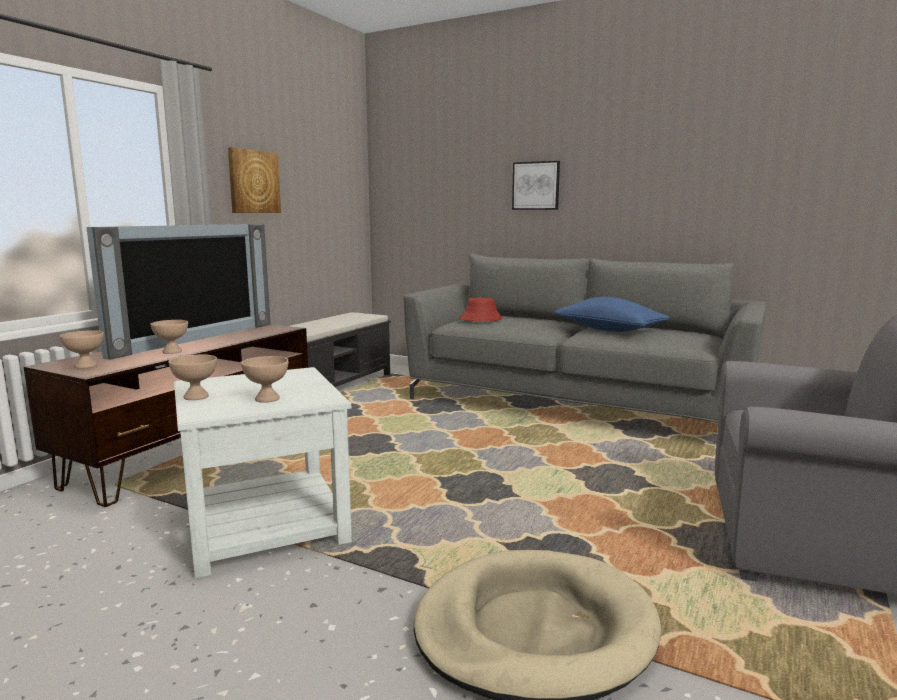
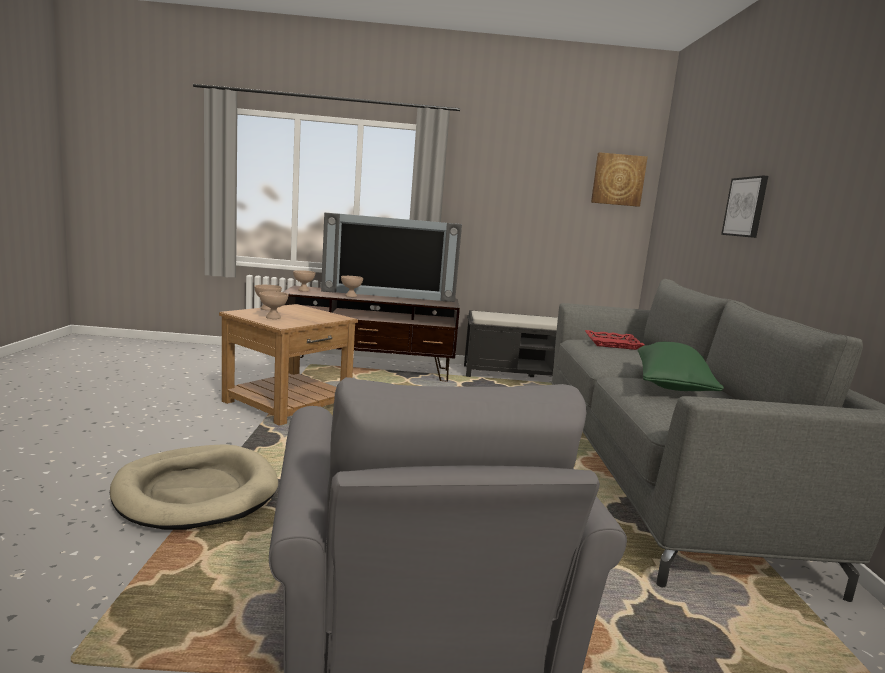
camera: 60 degrees right, 0 degrees up
white side table [174,367,352,579] -> brown side table [219,304,358,426]
picture [228,147,281,213] -> picture moved to [591,152,648,207]
red hat [459,298,503,321] -> red tray [585,330,644,350]
blue pillow [553,297,669,332] -> green pillow [638,342,724,391]

